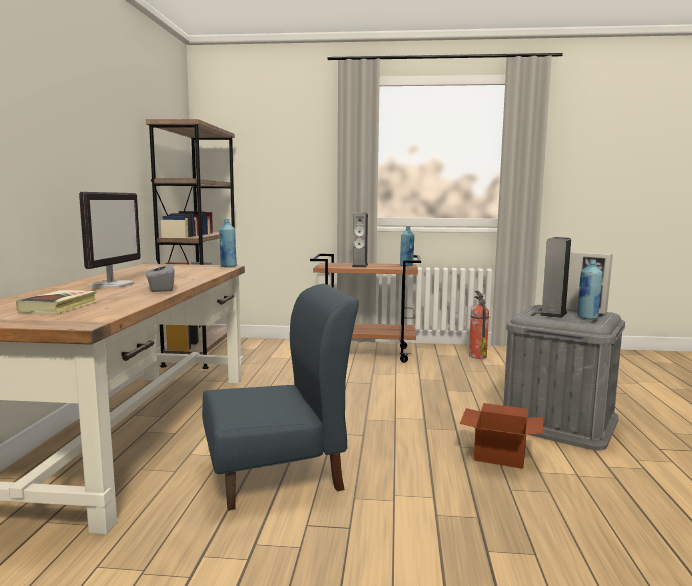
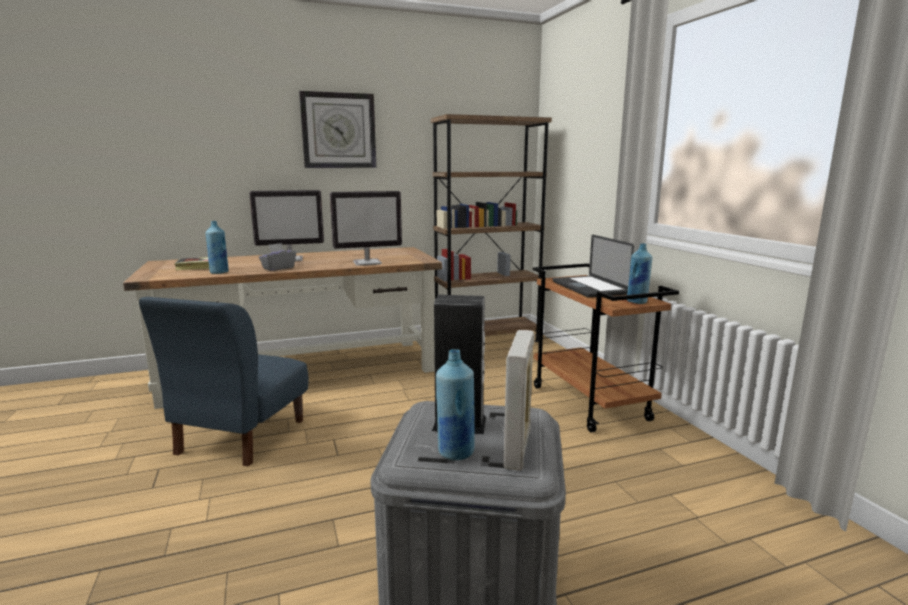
camera: 65 degrees right, 5 degrees up
blue chair [202,284,359,511] -> blue chair turned 60 degrees clockwise [139,297,309,467]
blue bottle [219,219,237,267] -> blue bottle moved to [205,221,229,274]
speaker [352,212,368,267] -> laptop [553,235,634,298]
cardboard box [460,403,543,469] -> none
fire extinguisher [469,291,489,359] -> none
none -> wall clock [299,91,376,168]
none -> monitor [330,191,402,266]

